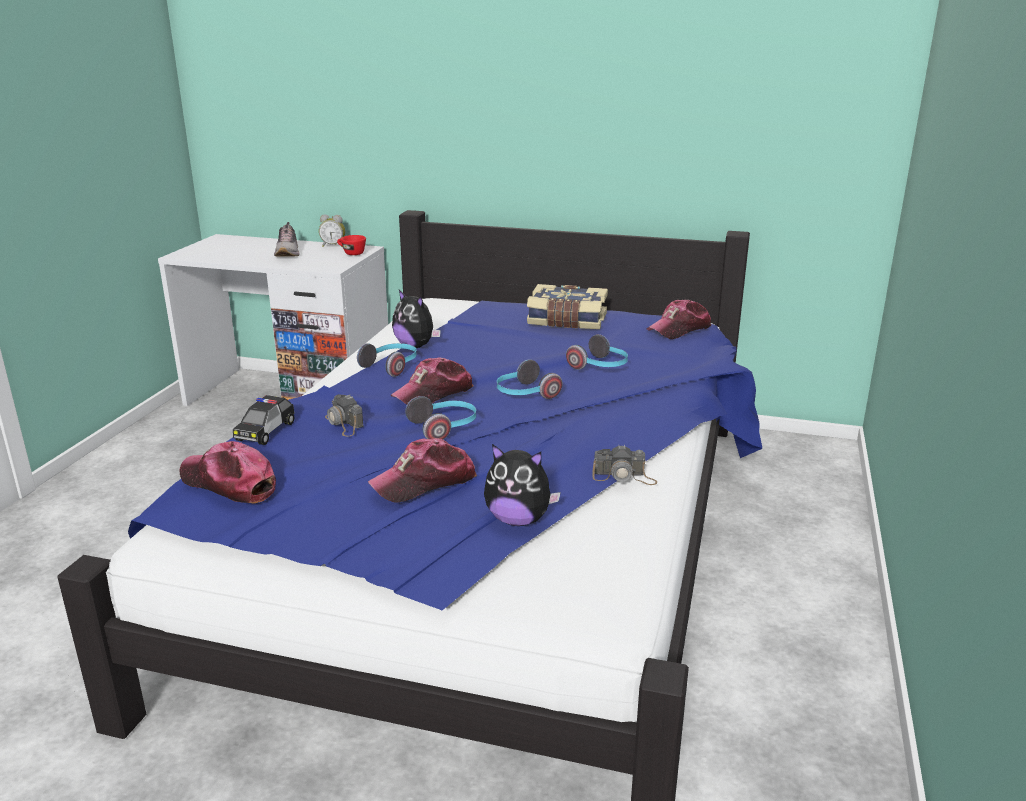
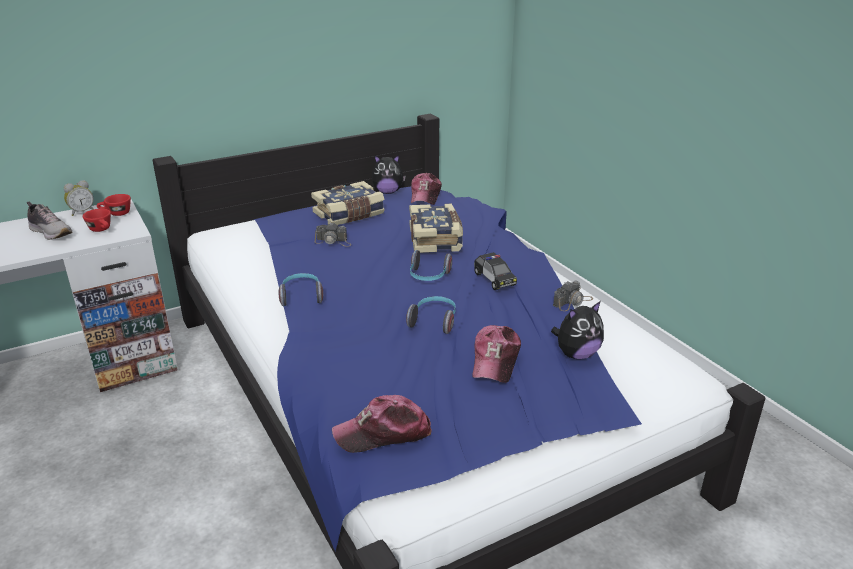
camera: 45 degrees left, 5 degrees up
toy car [233,395,294,445] -> toy car moved to [474,252,517,290]
camera [325,394,364,437] -> camera moved to [314,222,351,247]
cap [390,357,474,404] -> none
plush toy [392,290,441,348] -> plush toy moved to [371,155,406,194]
headphones [566,334,628,370] -> book [409,204,463,253]
none -> red cup [82,209,111,232]

